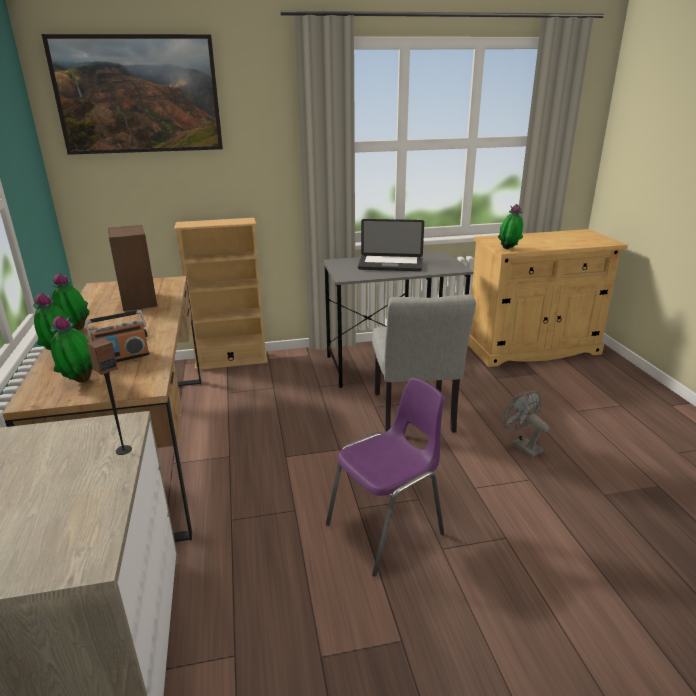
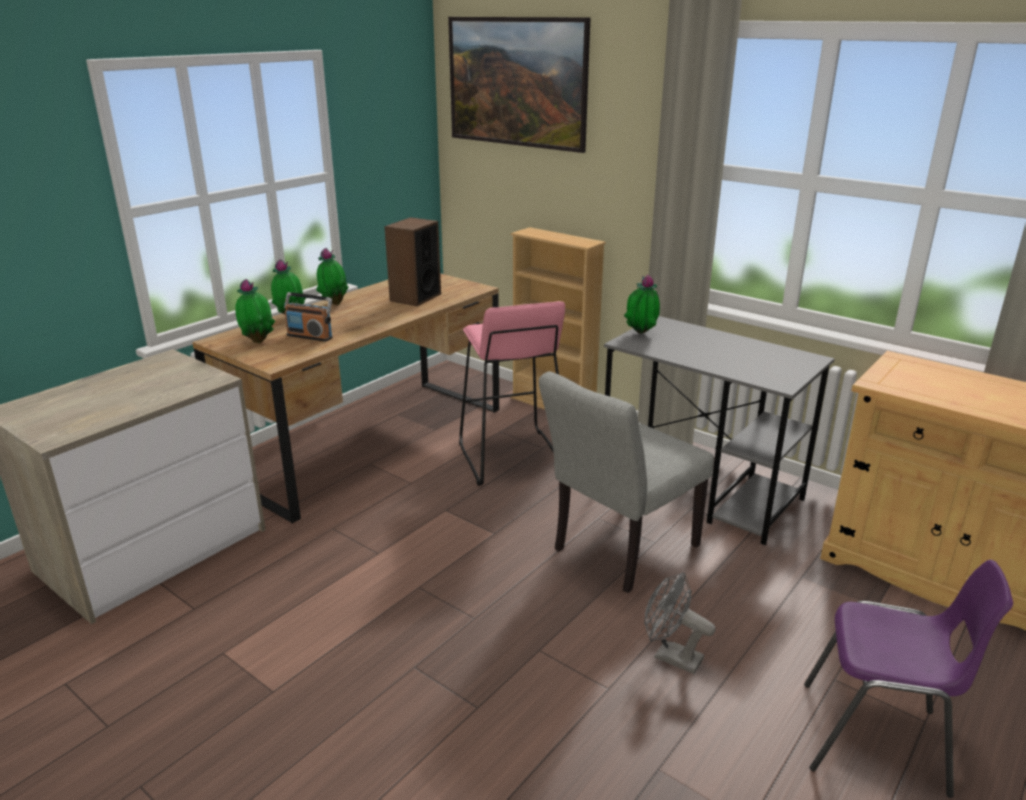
camera: 50 degrees right, 0 degrees up
speaker [87,338,132,455] -> none
purple chair [326,377,445,576] -> purple chair moved to [804,560,1013,798]
laptop [358,219,424,271] -> none
potted plant [498,204,523,249] -> potted plant moved to [624,275,660,333]
grey fan [504,390,549,457] -> grey fan turned 75 degrees counterclockwise [644,573,715,674]
none -> pink stool [459,301,565,486]

